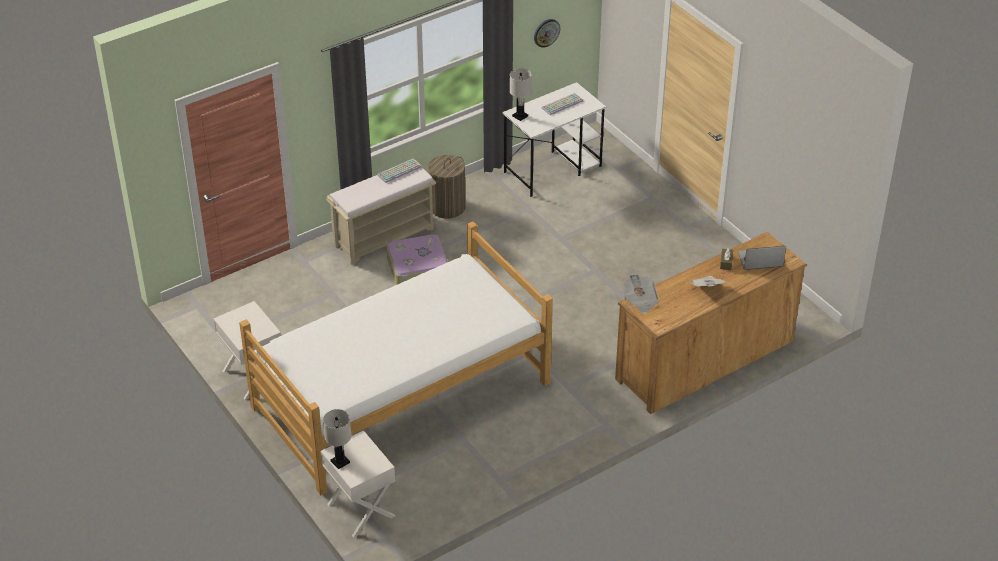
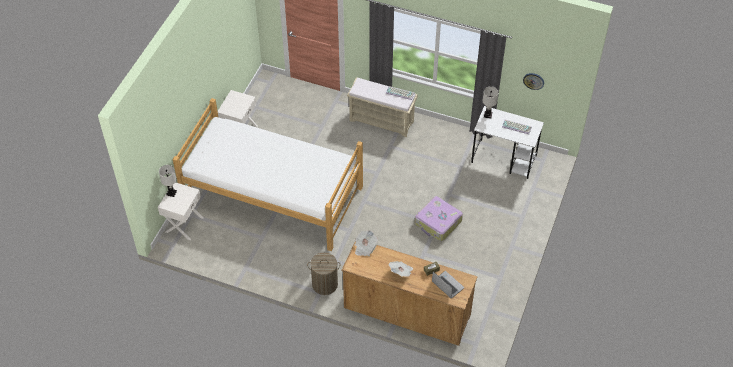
camera: 55 degrees right, 10 degrees up
suitcase [386,234,448,285] -> suitcase moved to [415,196,463,241]
laundry basket [428,155,466,219] -> laundry basket moved to [307,252,340,295]

